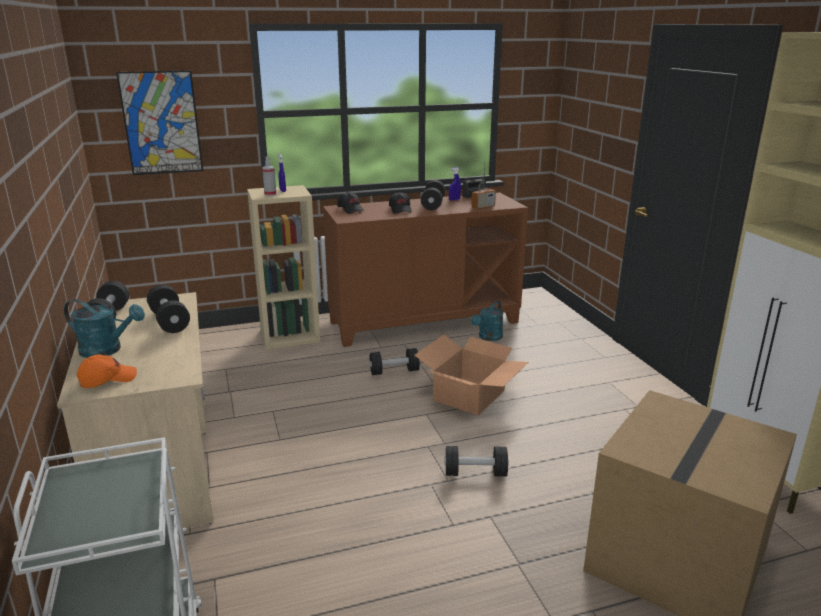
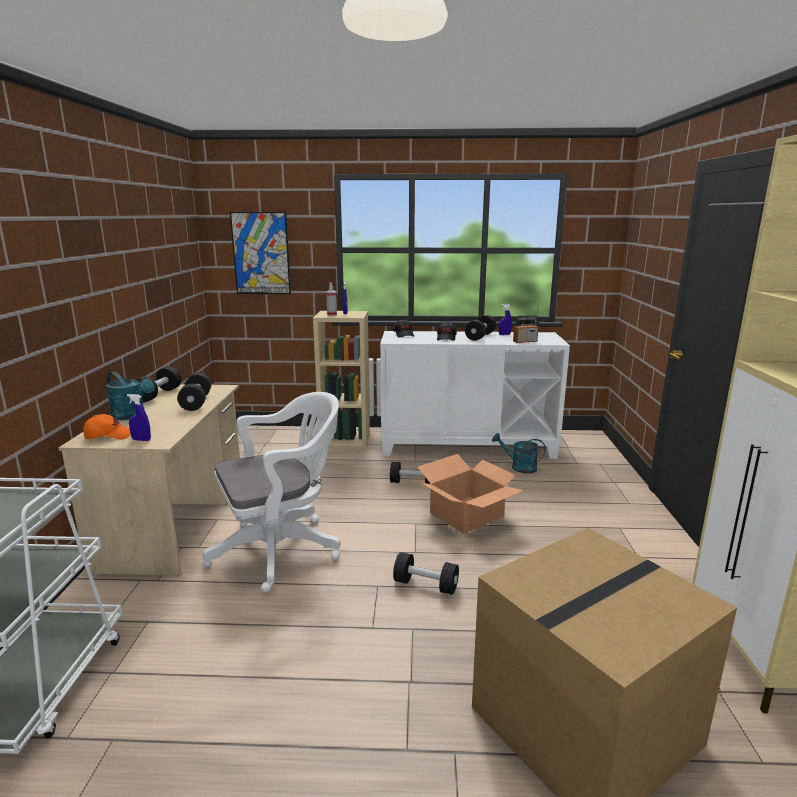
camera: 20 degrees right, 5 degrees down
brown cabinet [323,192,528,347] -> white cabinet [380,331,570,459]
turquoise watering can [471,301,504,341] -> turquoise watering can turned 60 degrees clockwise [492,433,545,473]
none -> blue spray bottle [127,394,151,441]
none -> white office chair [202,392,340,593]

